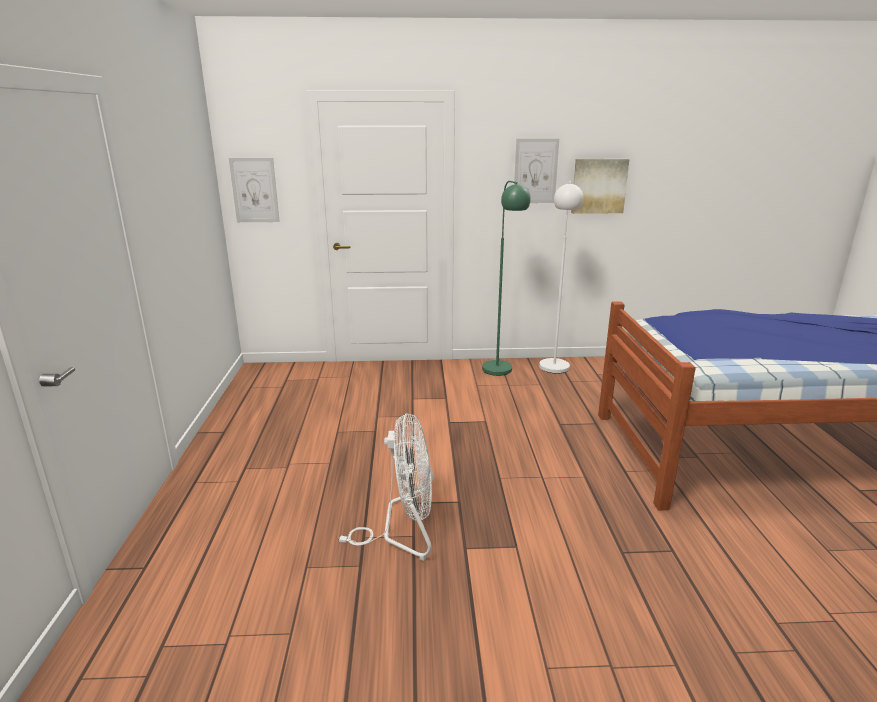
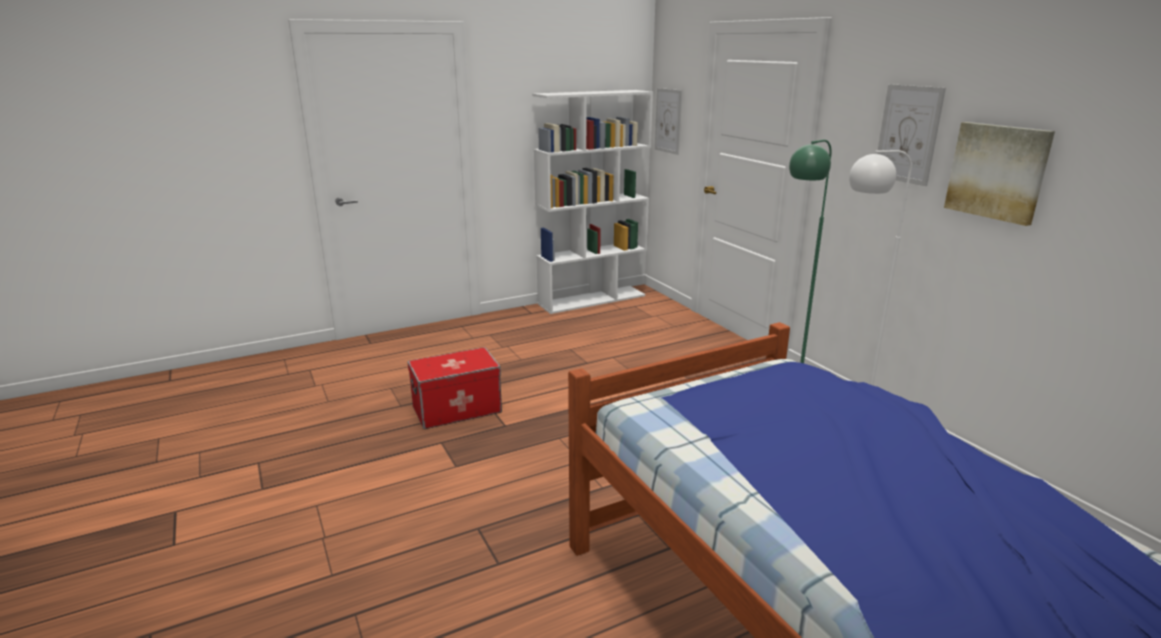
camera: 65 degrees right, 0 degrees up
white fan [337,413,433,561] -> storage box [407,347,502,429]
none -> white bookcase [532,90,653,314]

